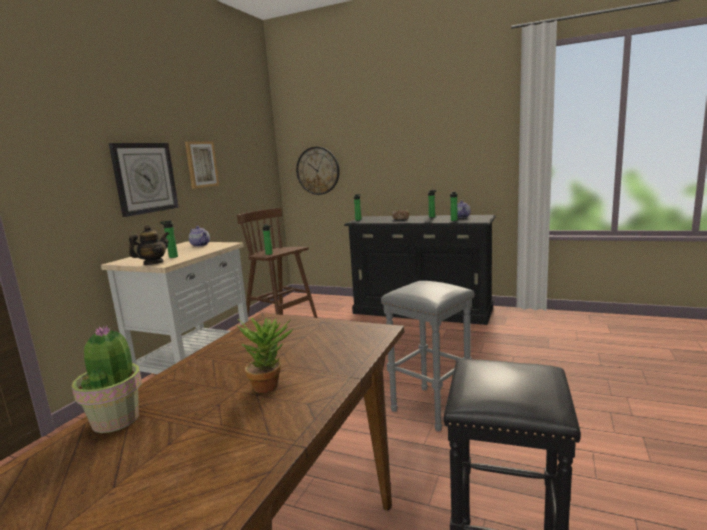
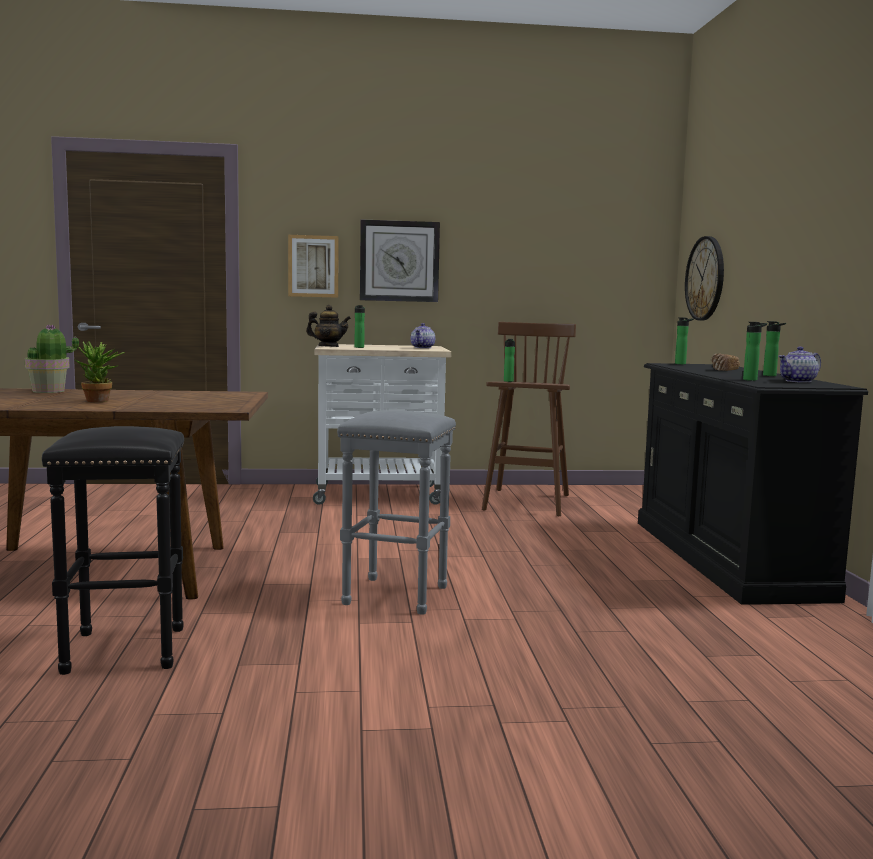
camera: 60 degrees right, 5 degrees down
picture [185,141,219,189] -> picture moved to [288,235,339,298]

